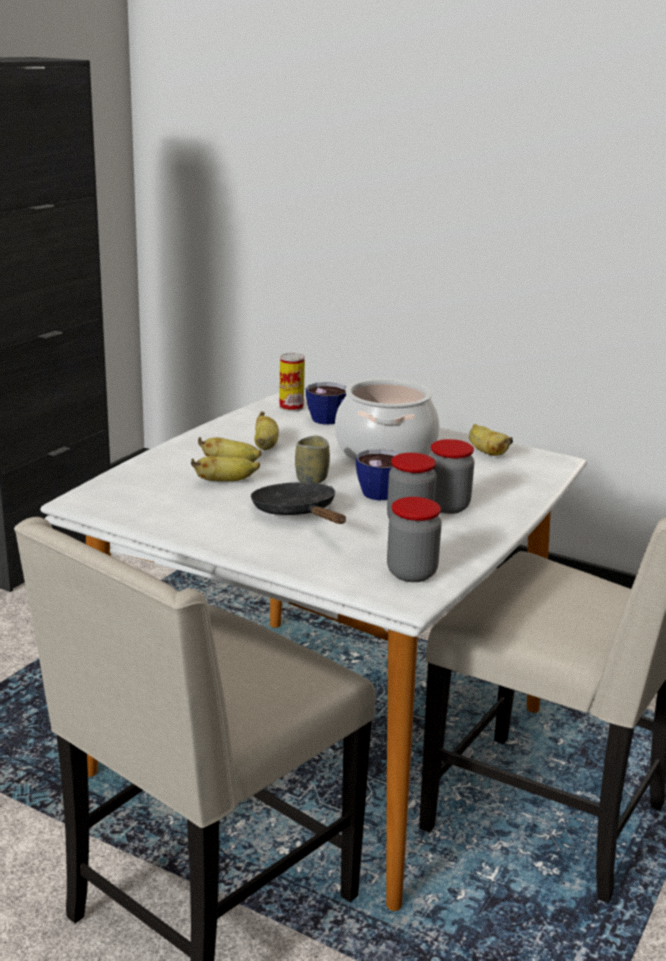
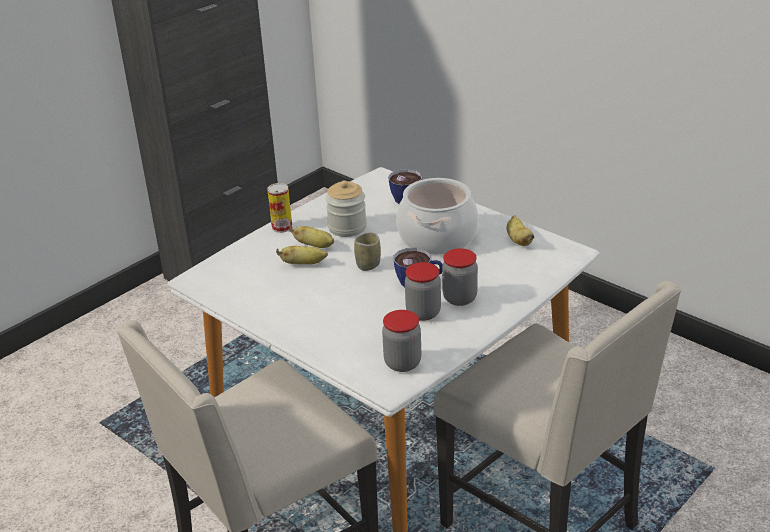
camera: 15 degrees right, 10 degrees up
black frying pan [251,482,346,524] -> none
banana [254,412,279,450] -> jar [326,180,367,237]
can [279,353,305,412] -> can moved to [267,183,292,233]

